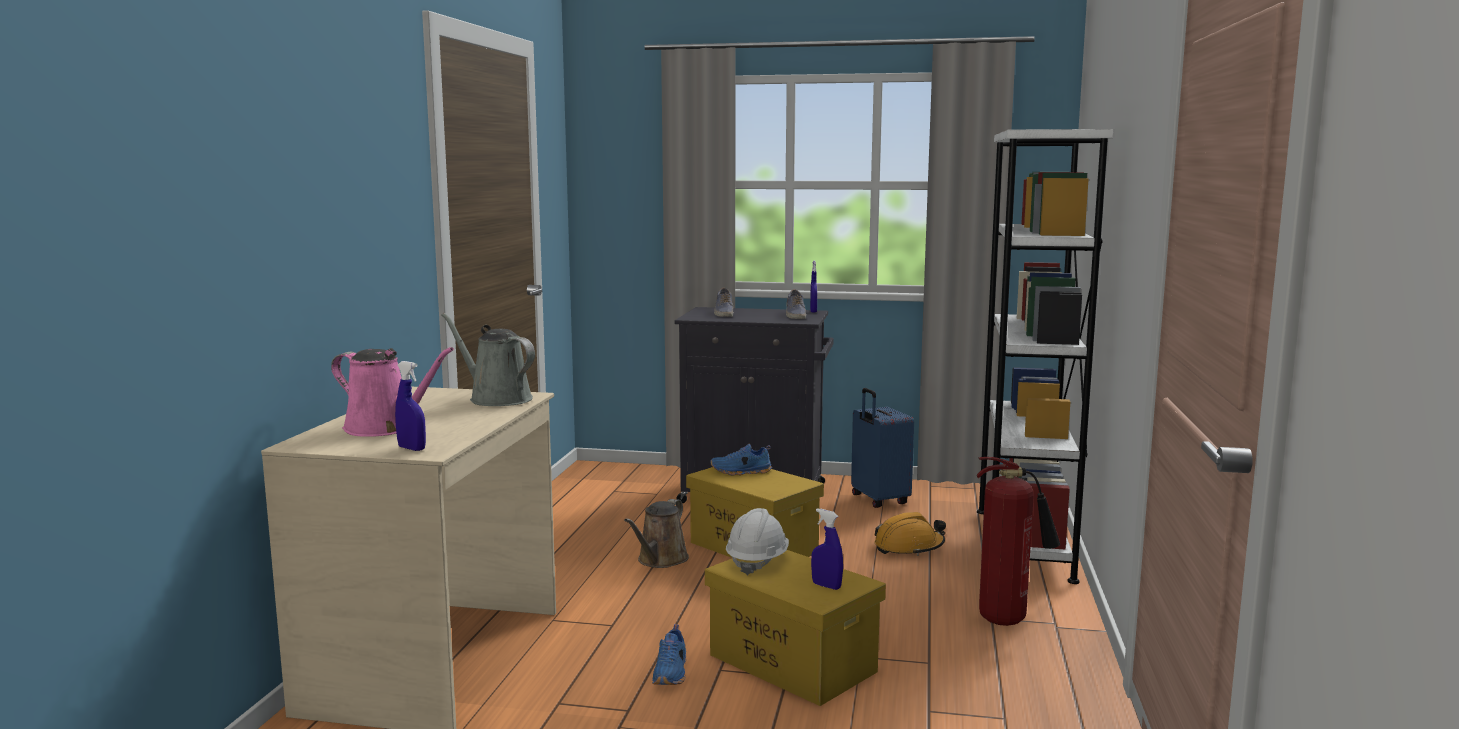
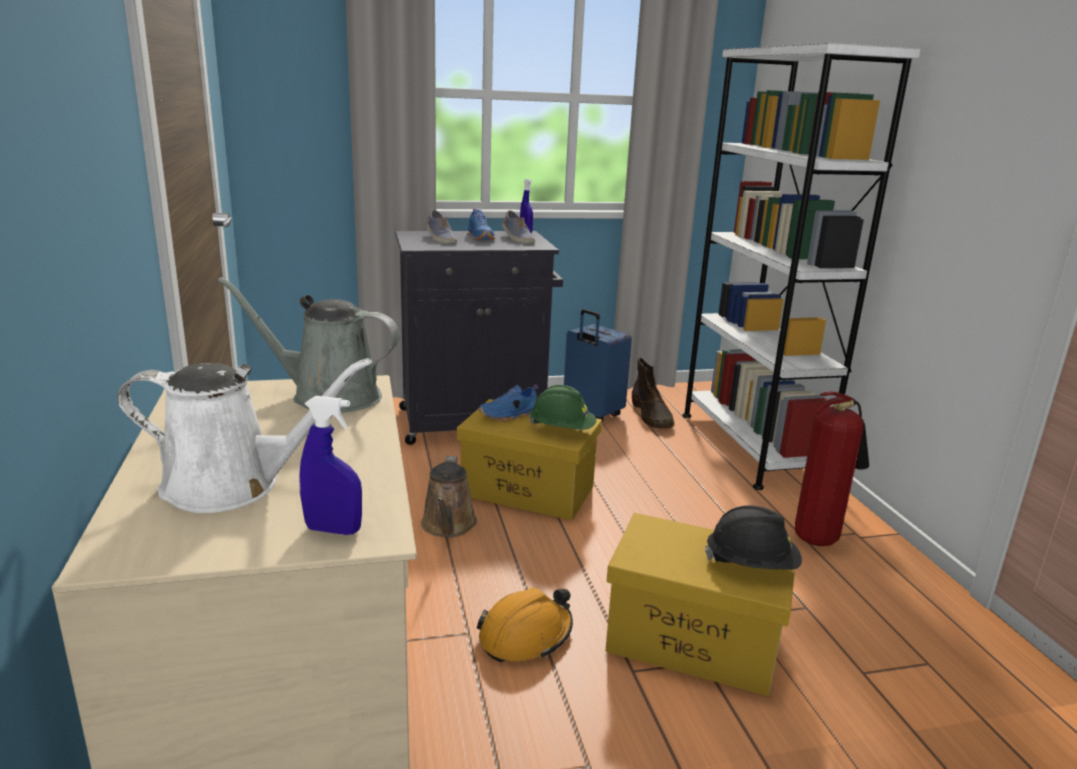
camera: 25 degrees left, 10 degrees up
pink watering can [331,347,454,437] -> white watering can [117,358,372,513]
blue shoe [652,624,686,685] -> blue shoe moved to [467,209,495,240]
white hard hat [726,508,789,575] -> none
blue spray bottle [811,508,843,590] -> black hard hat [705,506,802,570]
orange hard hat [874,512,946,556] -> orange hard hat moved to [477,587,573,662]
none -> green hard hat [529,385,596,430]
none -> brown boot [632,358,674,429]

